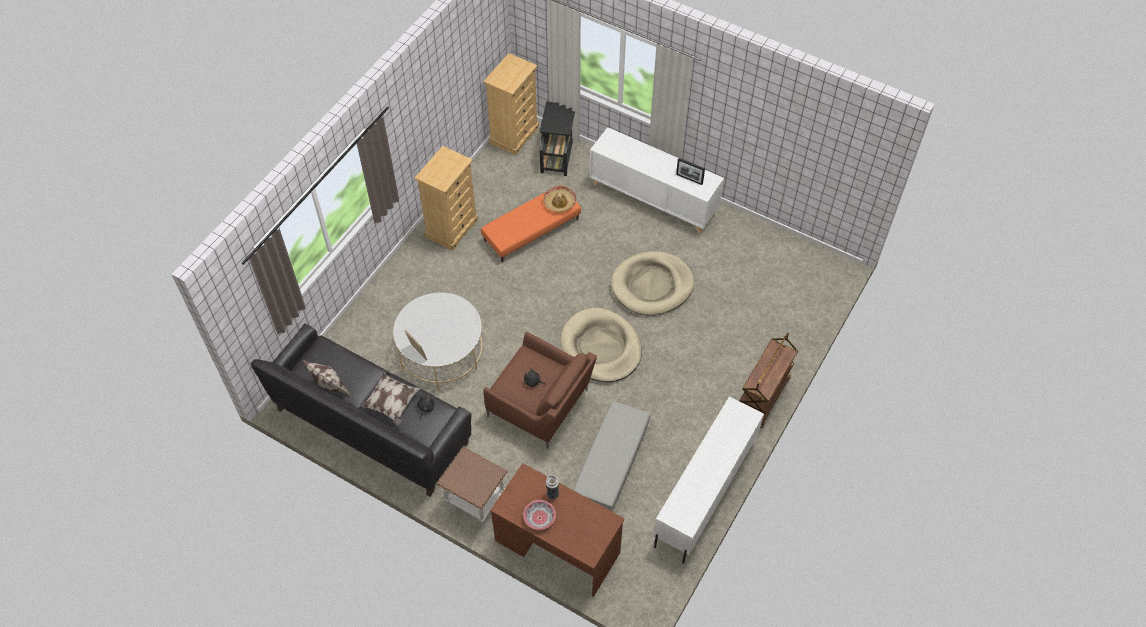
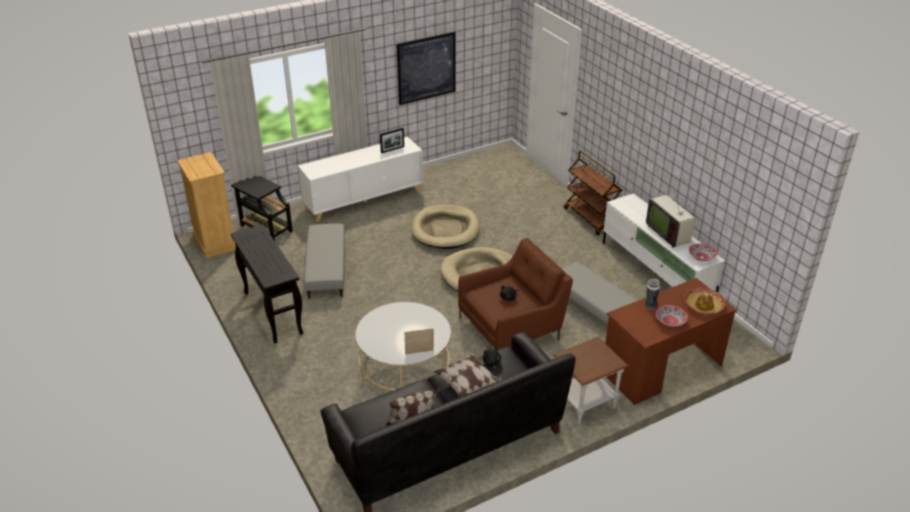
camera: 60 degrees left, 20 degrees down
beige dresser [415,146,478,251] -> black console table [231,224,303,343]
orange ottoman [481,185,581,262] -> grey ottoman [304,224,345,299]
hat [543,186,577,212] -> hat moved to [685,288,726,315]
none -> picture [396,32,455,105]
none -> television [646,188,695,248]
none -> bowl [689,243,718,261]

